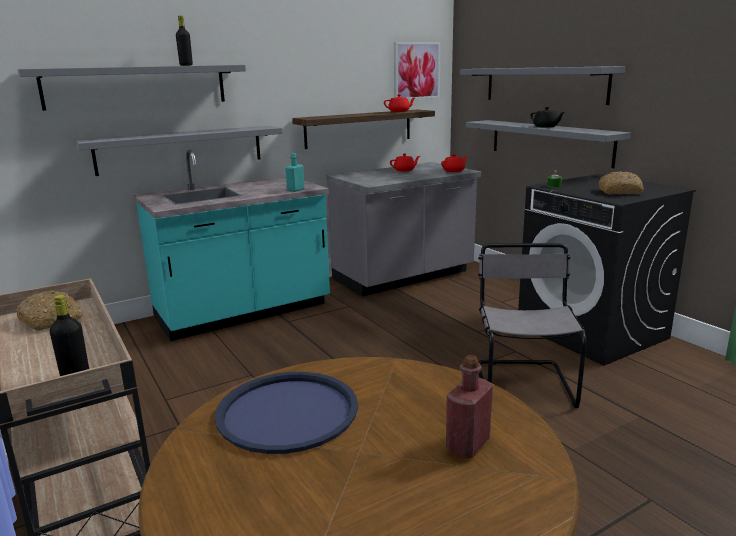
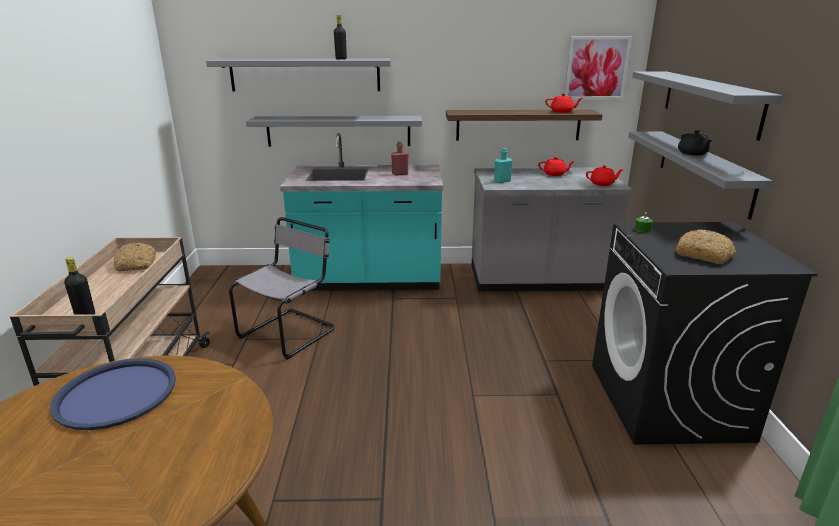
camera: 30 degrees right, 5 degrees up
turquoise bottle [285,153,305,192] -> turquoise bottle moved to [494,148,513,183]
red bottle [446,355,493,458] -> red bottle moved to [391,141,409,176]
grey chair [478,243,587,408] -> grey chair moved to [229,217,334,360]

